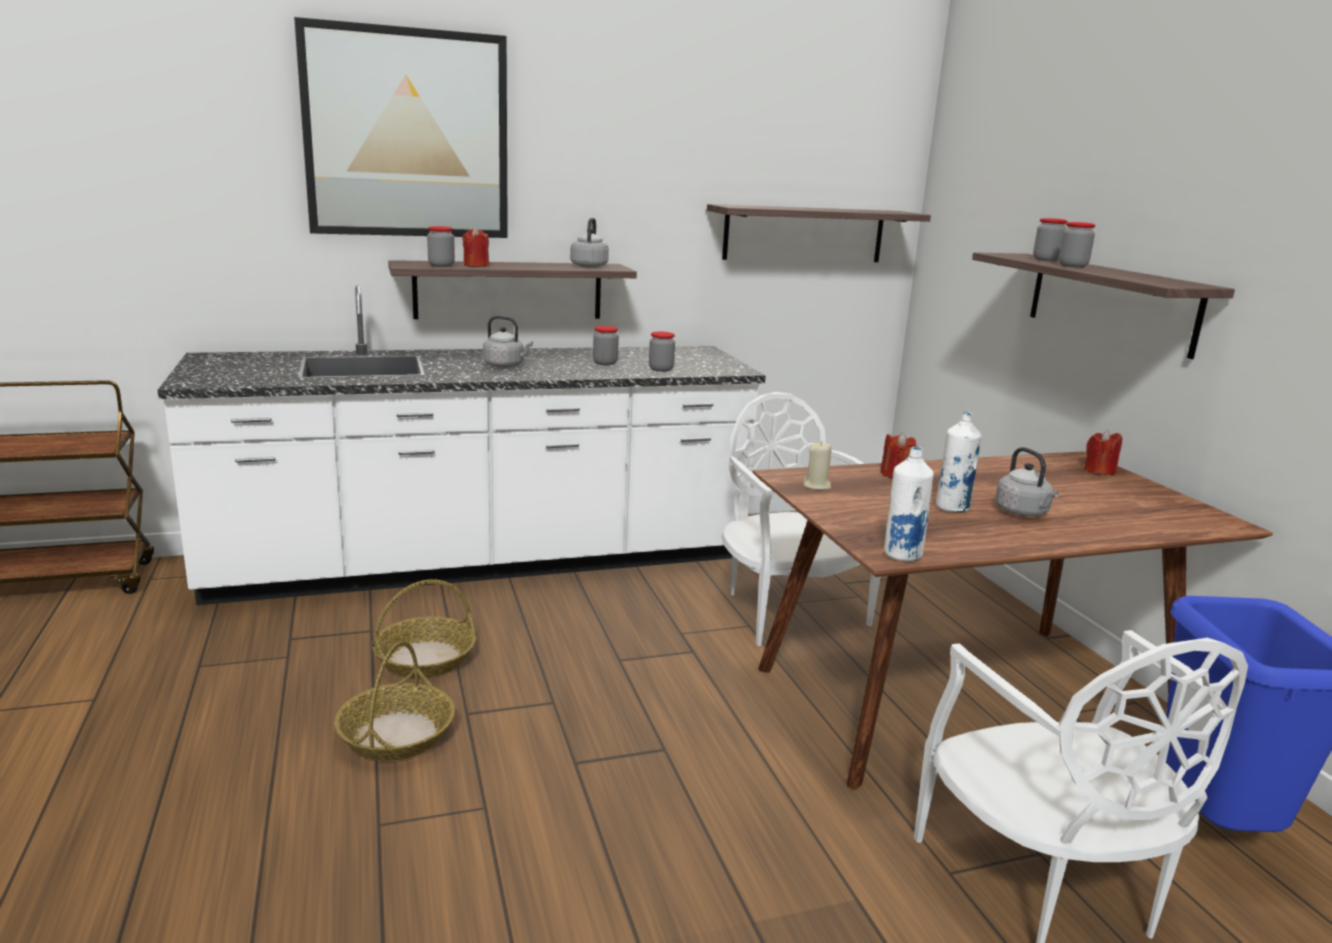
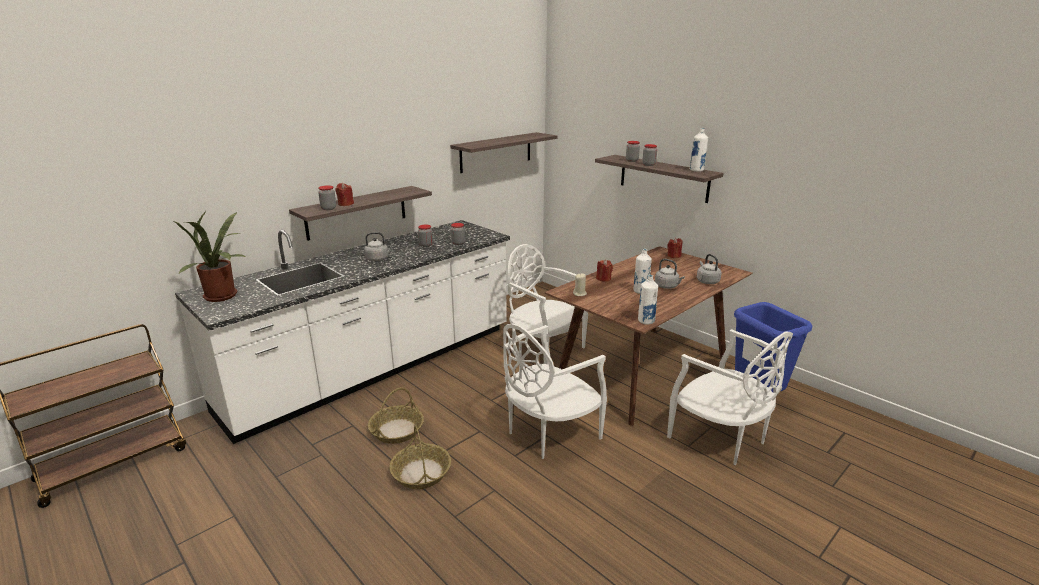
camera: 25 degrees left, 5 degrees up
picture [294,17,508,238] -> none
grey kettle [570,218,609,268] -> grey kettle moved to [697,254,722,284]
none -> potted plant [172,211,245,302]
none -> white chair [503,323,607,459]
none -> white bottle [690,128,708,172]

